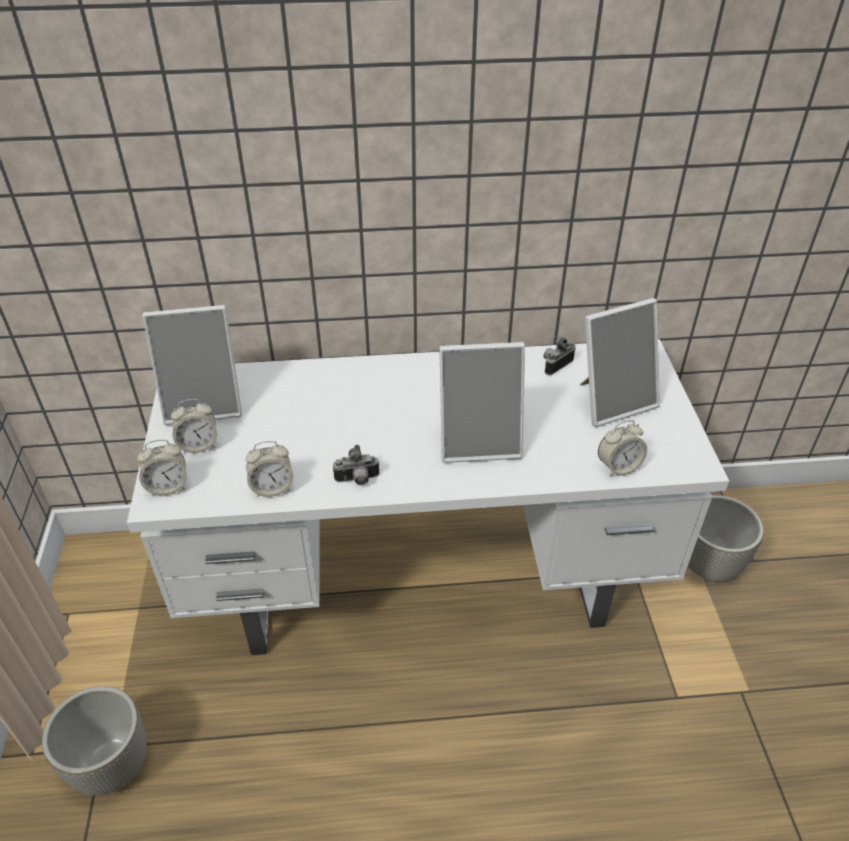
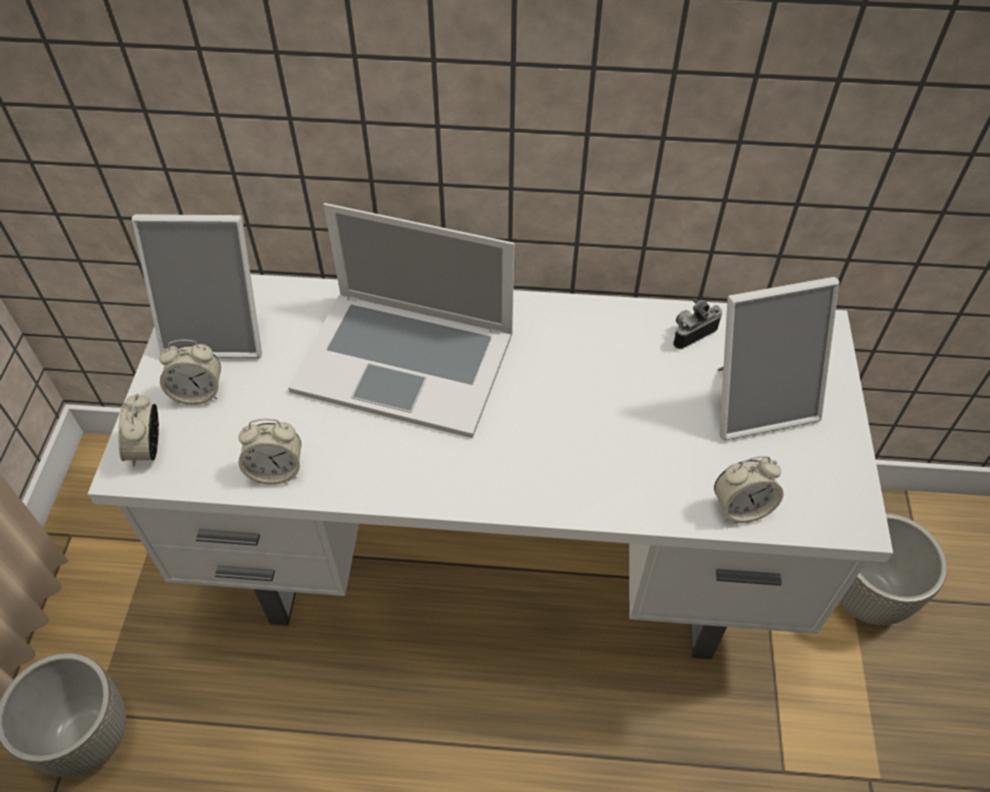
camera: 10 degrees right, 10 degrees up
alarm clock [137,440,187,496] -> alarm clock turned 90 degrees clockwise [118,394,159,467]
camera [333,445,379,485] -> none
picture frame [439,342,525,463] -> none
none -> laptop [288,203,514,438]

